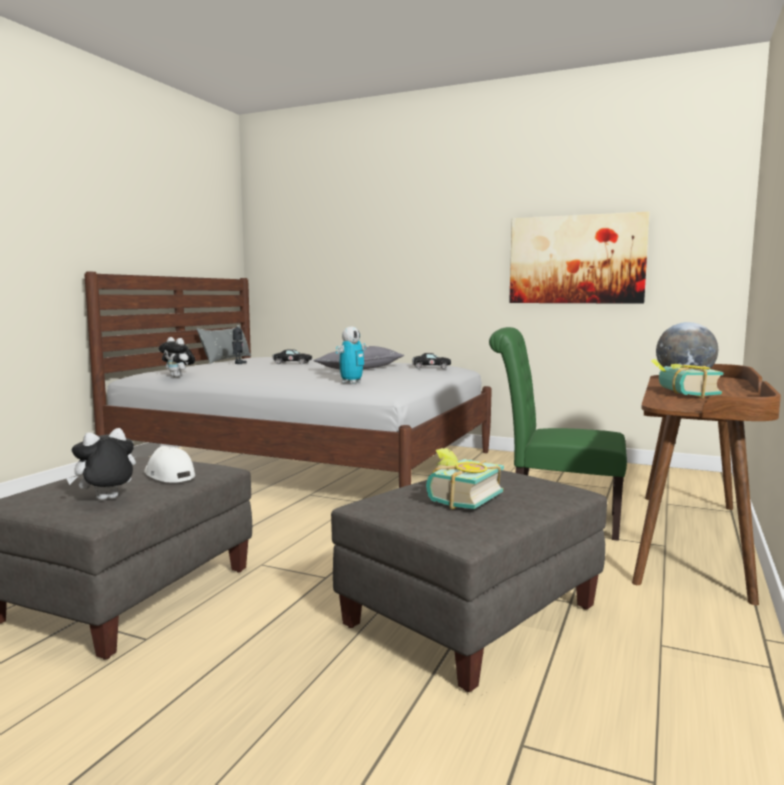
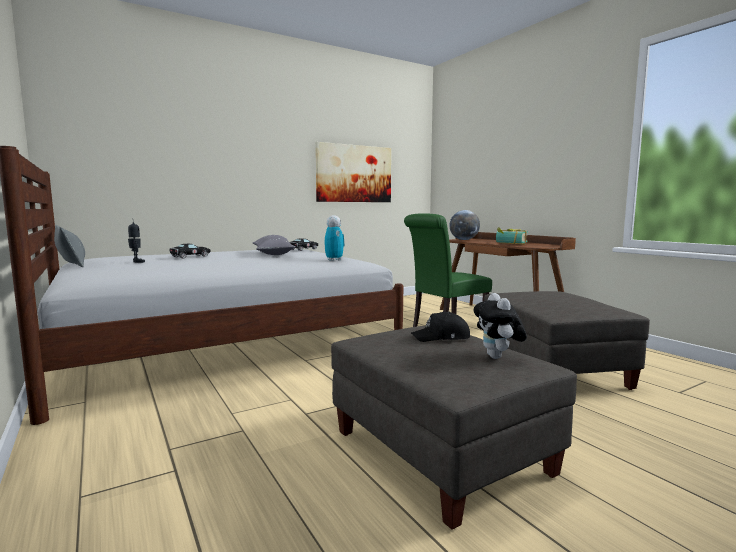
camera: 55 degrees left, 0 degrees up
white cap [144,446,195,483] -> black cap [411,311,470,342]
plush toy [159,337,195,377] -> none
book [426,448,504,509] -> none

